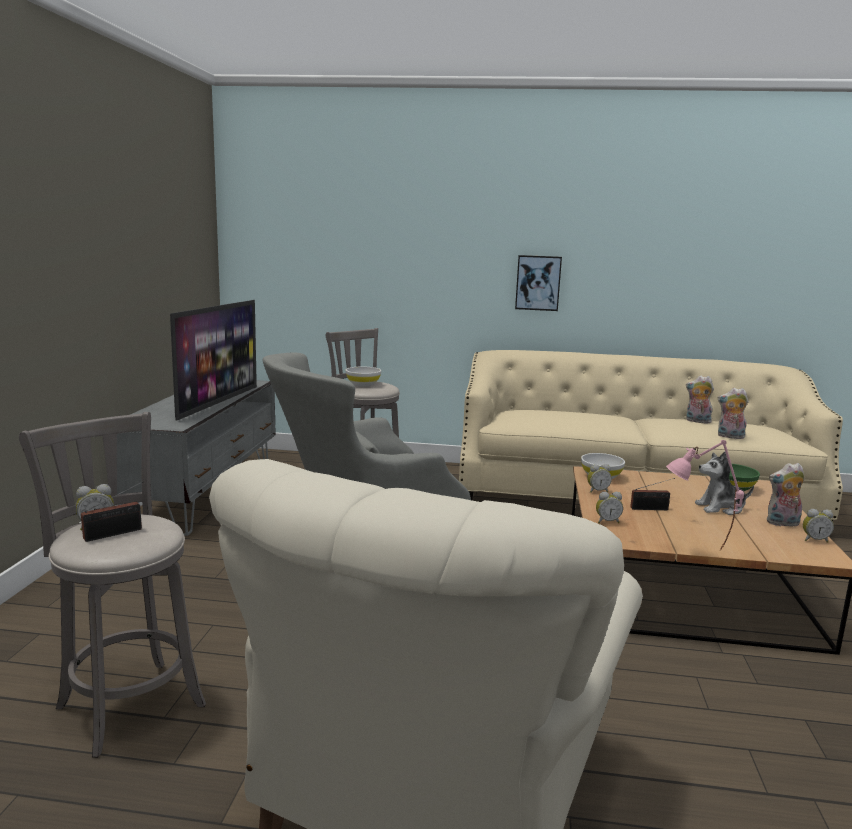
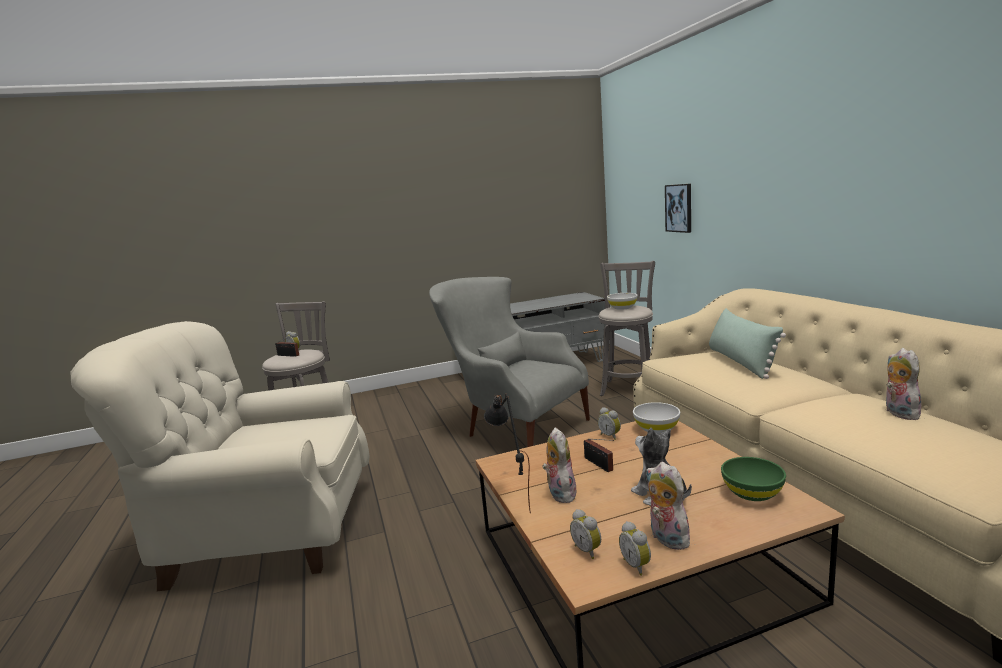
camera: 65 degrees right, 0 degrees up
television [170,300,257,421] -> none
picture [515,255,562,311] -> picture moved to [665,184,691,233]
alarm clock [596,492,623,523] -> alarm clock moved to [570,509,601,559]
pink table lamp [666,440,744,551] -> black table lamp [484,394,531,514]
plush toy [718,388,749,439] -> plush toy moved to [542,427,576,503]
none -> green pillow [709,308,786,379]

